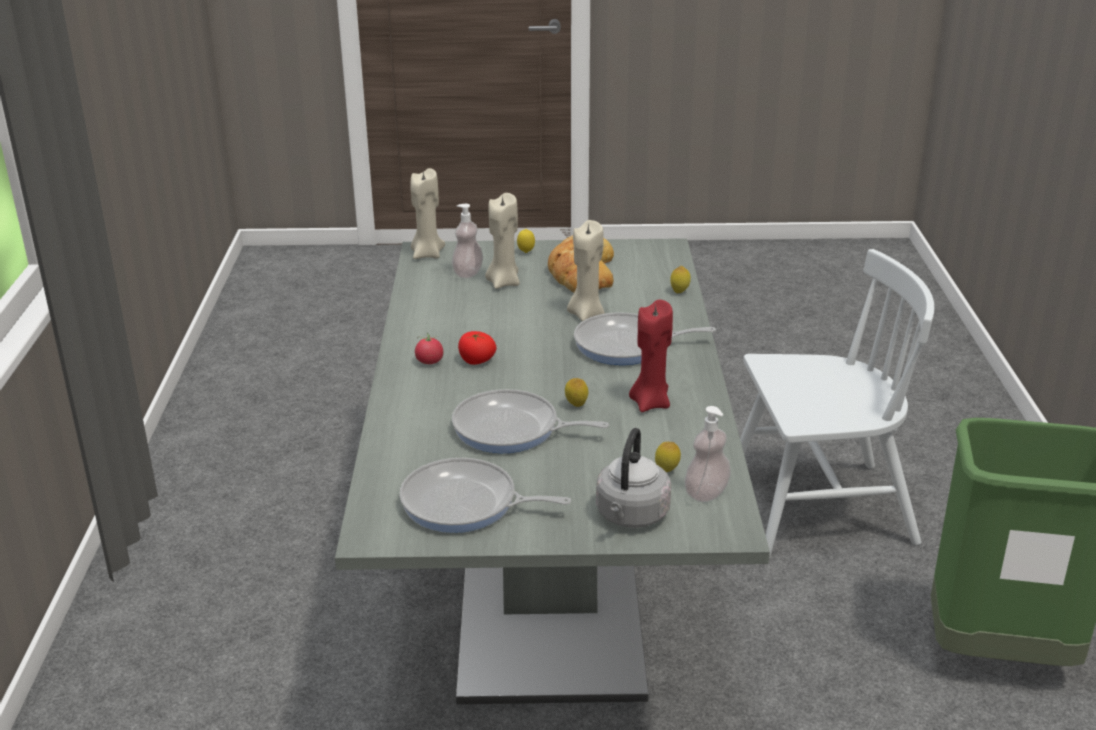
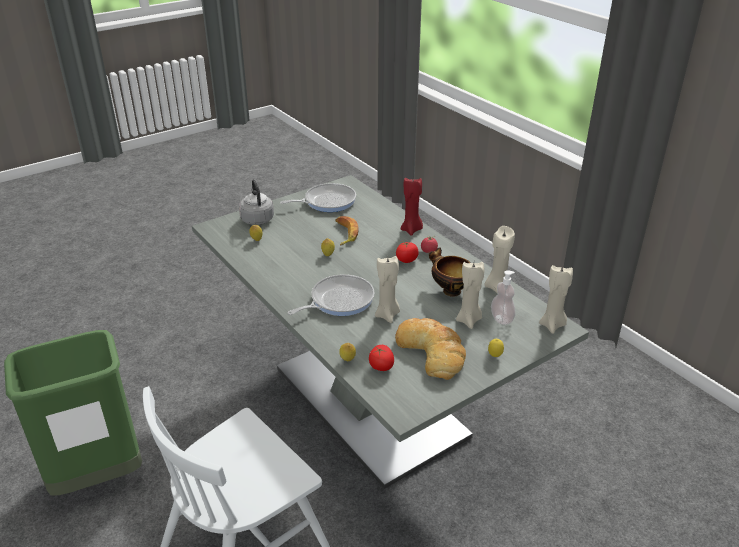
camera: 145 degrees right, 5 degrees up
frying pan [452,389,609,453] -> banana [335,216,359,245]
red candle [629,300,673,412] -> red candle moved to [401,178,423,236]
soap dispenser [684,406,731,502] -> none
none -> tomato [369,345,394,371]
none -> bowl [429,248,471,297]
none -> beige candle [484,226,515,294]

